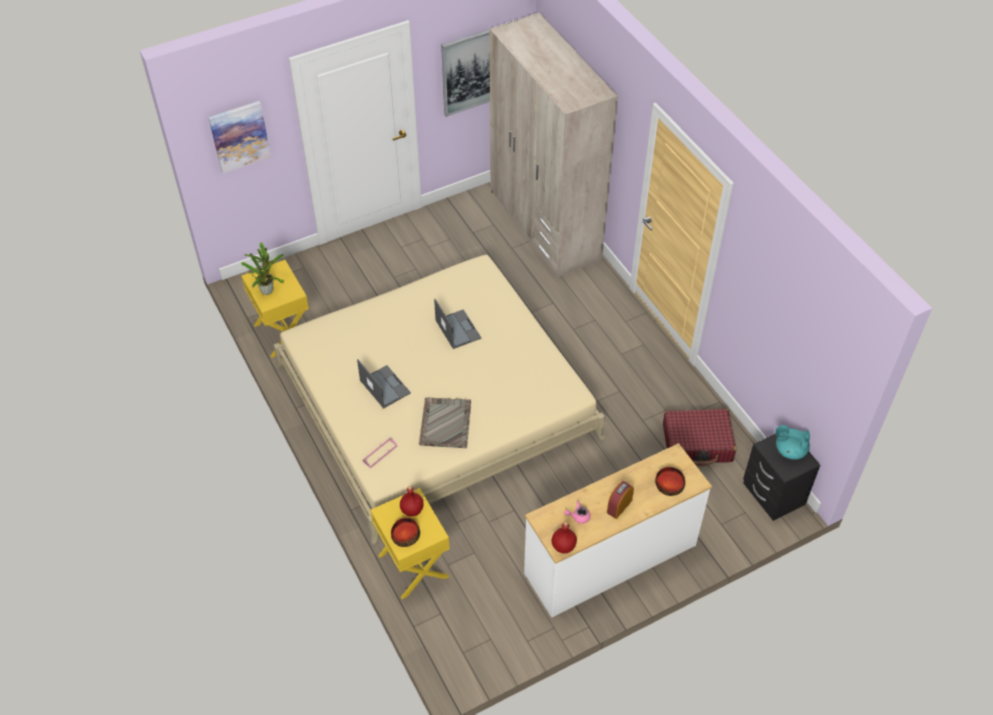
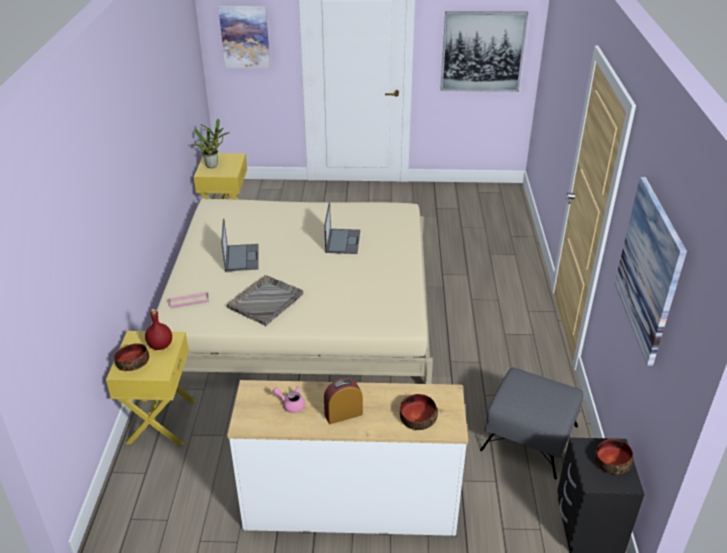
camera: 30 degrees right, 15 degrees down
beige wardrobe [490,12,618,277] -> none
red bottle [551,522,577,554] -> none
red suitcase [663,409,736,466] -> grey ottoman [480,368,584,479]
turquoise teapot [775,425,810,460] -> bowl [595,439,633,474]
none -> picture [615,177,687,366]

